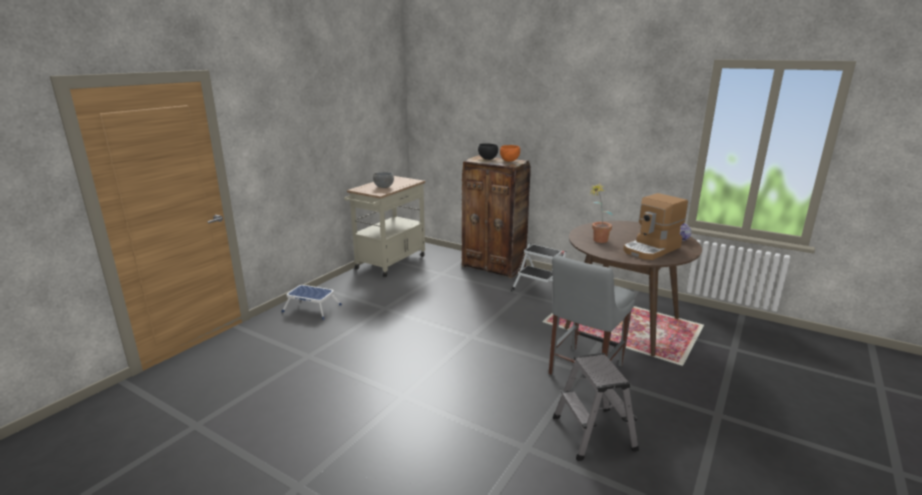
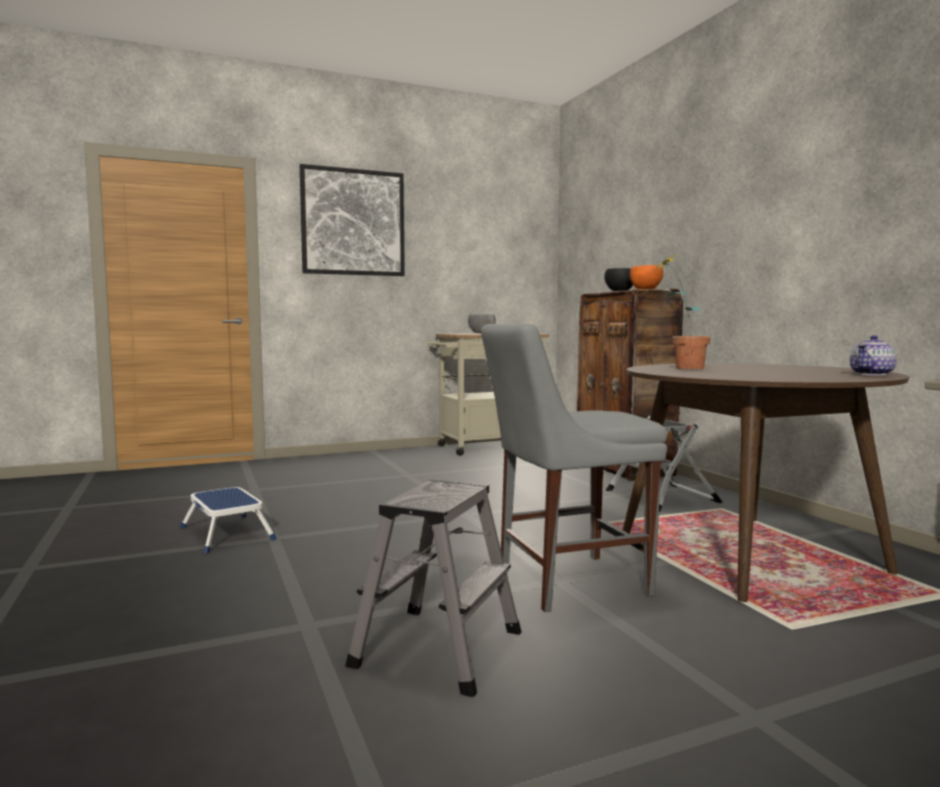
camera: 35 degrees right, 15 degrees down
blue step ladder [282,285,342,320] -> blue step ladder moved to [180,487,277,553]
coffee machine [623,193,688,260] -> none
none -> picture [300,164,405,276]

